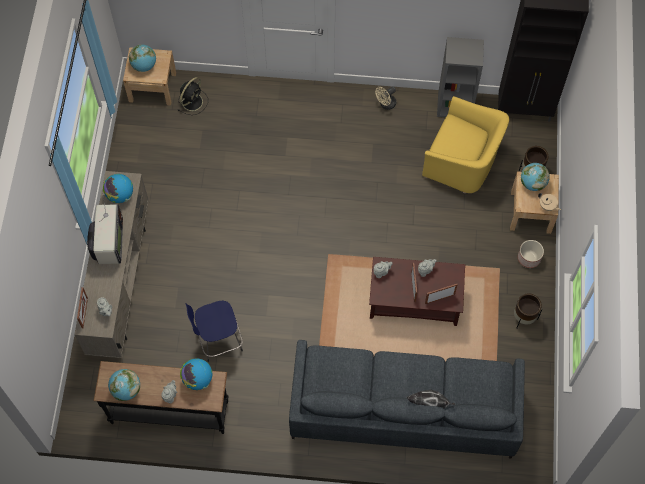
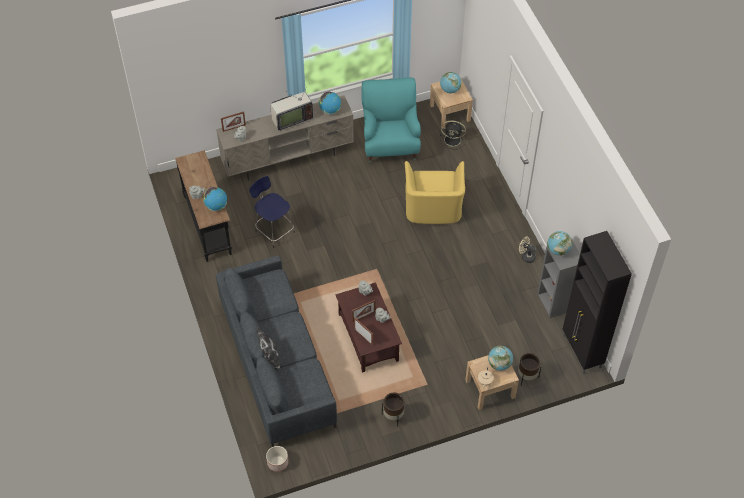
camera: 65 degrees right, 10 degrees down
globe [108,369,140,401] -> globe moved to [547,231,572,256]
yellow armchair [422,96,509,193] -> yellow armchair moved to [405,161,465,224]
planter [518,240,544,268] -> planter moved to [266,446,288,472]
none -> turquoise armchair [362,78,421,163]

